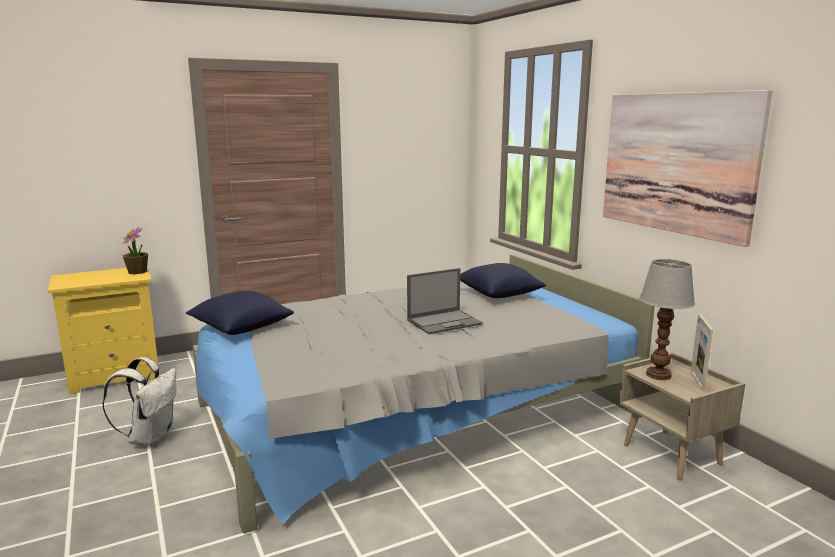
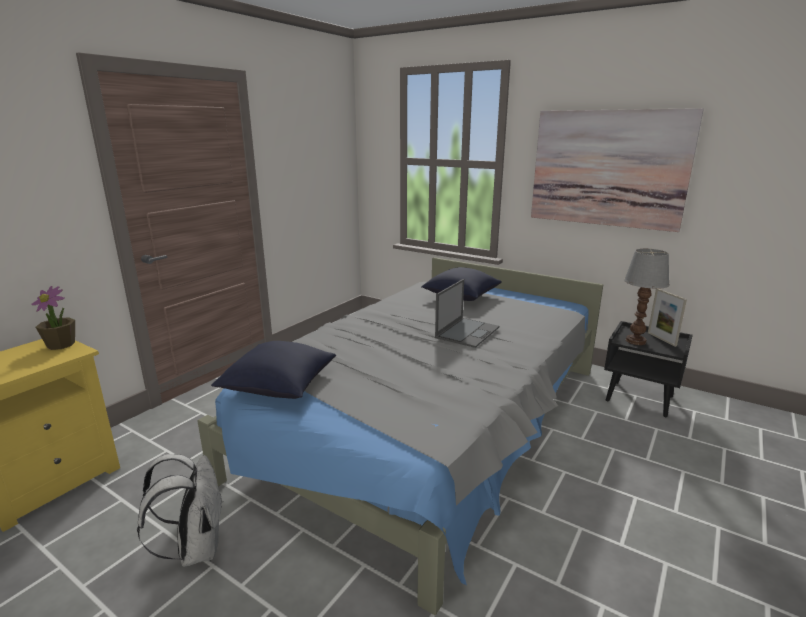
camera: 30 degrees left, 5 degrees up
beige nightstand [619,353,746,480] -> black nightstand [604,321,693,417]

